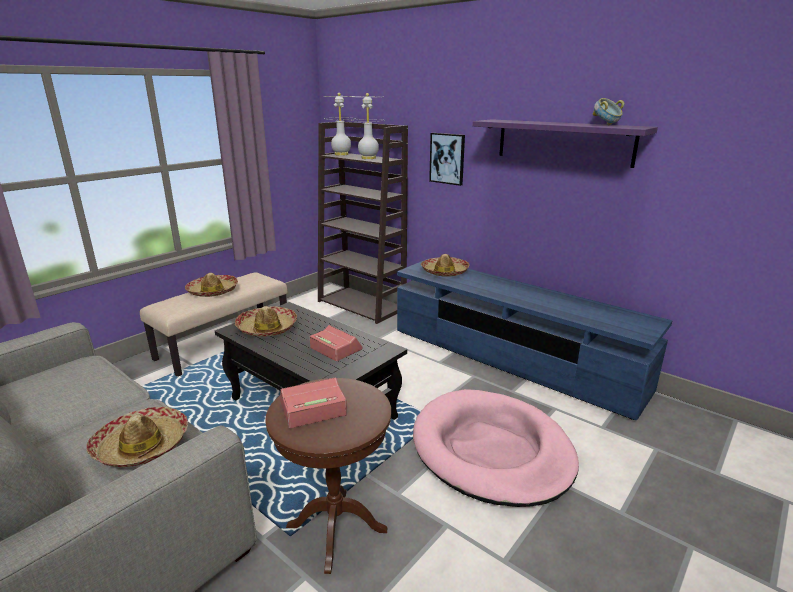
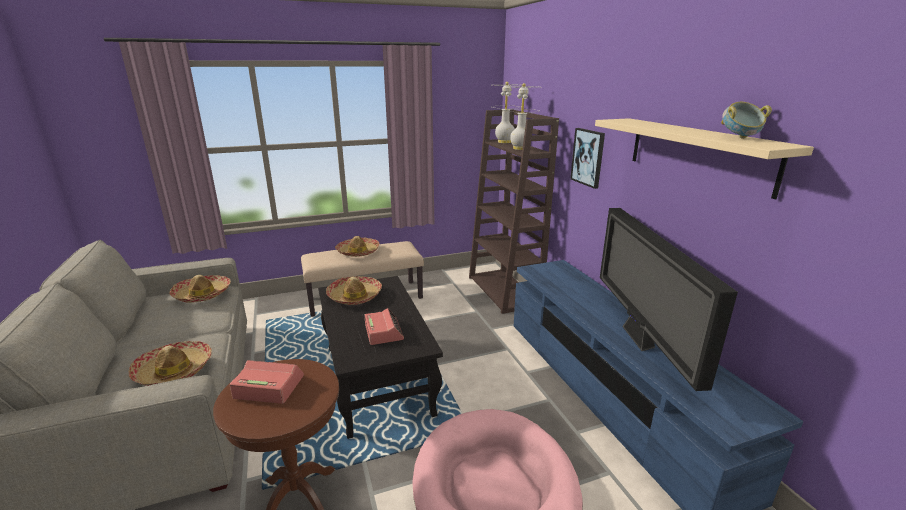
camera: 30 degrees right, 0 degrees up
hat [421,254,470,277] -> hat moved to [169,275,231,303]
purple shelf [473,119,658,168] -> beige shelf [595,118,814,199]
none -> television [600,208,738,391]

